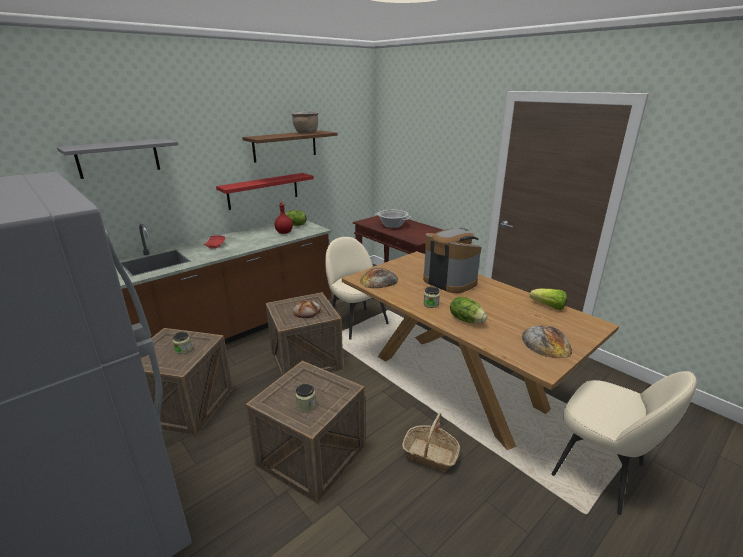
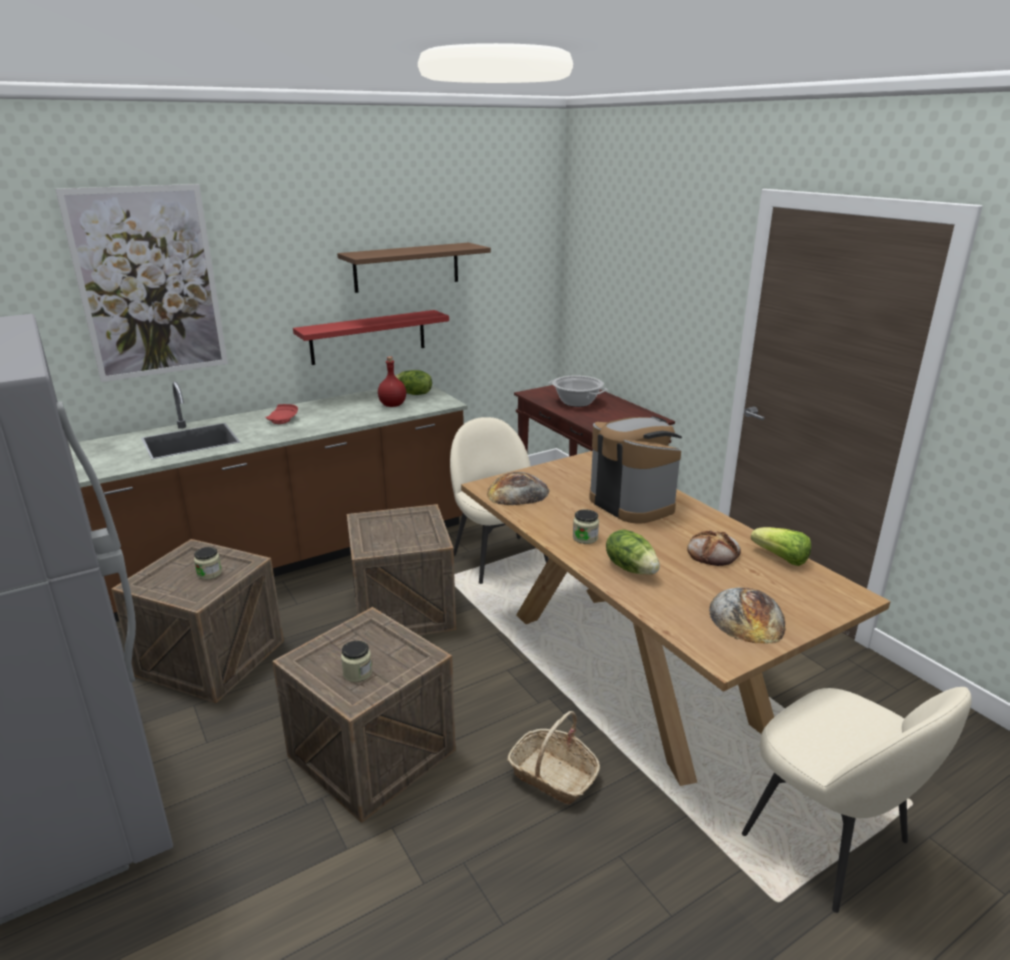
camera: 10 degrees right, 0 degrees up
grey shelf [57,138,178,179] -> picture [55,184,228,382]
brown cooking pot [291,111,319,134] -> none
bread [293,300,321,318] -> bread moved to [687,531,741,566]

